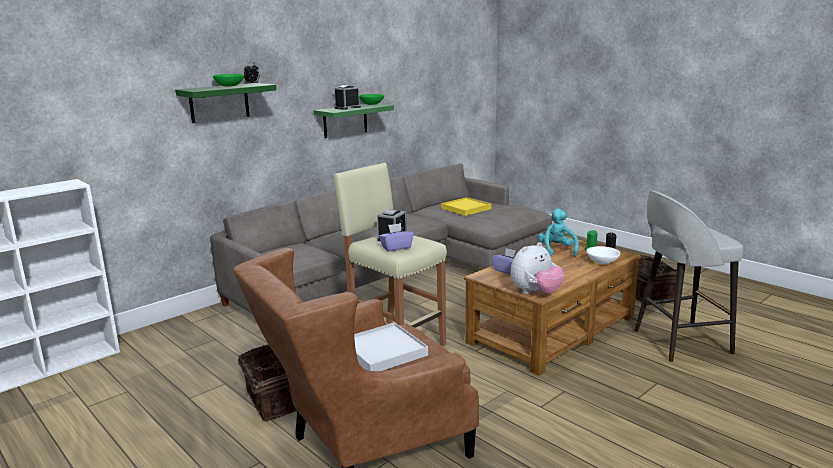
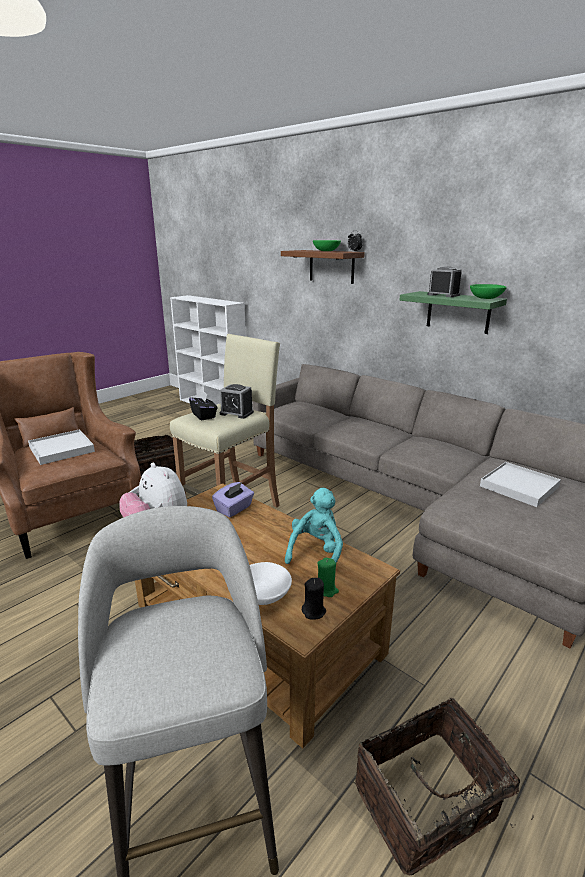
camera: 85 degrees right, 5 degrees up
green shelf [175,83,276,123] -> brown shelf [281,250,365,284]
purple tissue box [379,223,414,251] -> black tissue box [189,392,217,420]
yellow tray [441,197,491,216] -> white tray [480,462,561,507]
turquoise plush toy [538,208,579,257] -> turquoise plush toy turned 60 degrees counterclockwise [285,487,343,564]

